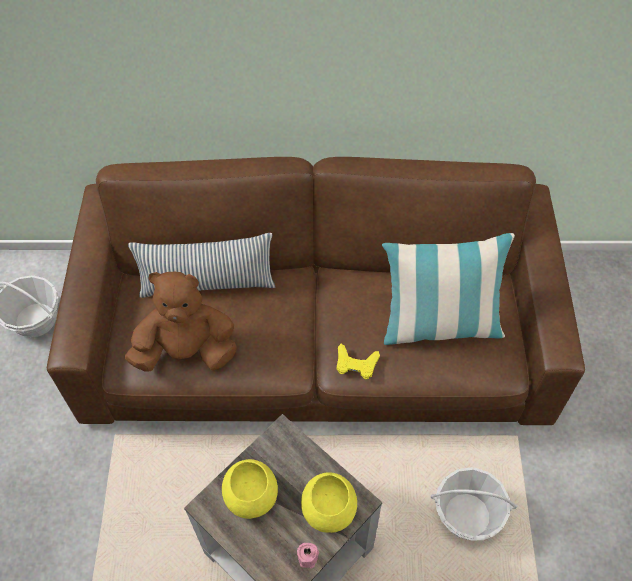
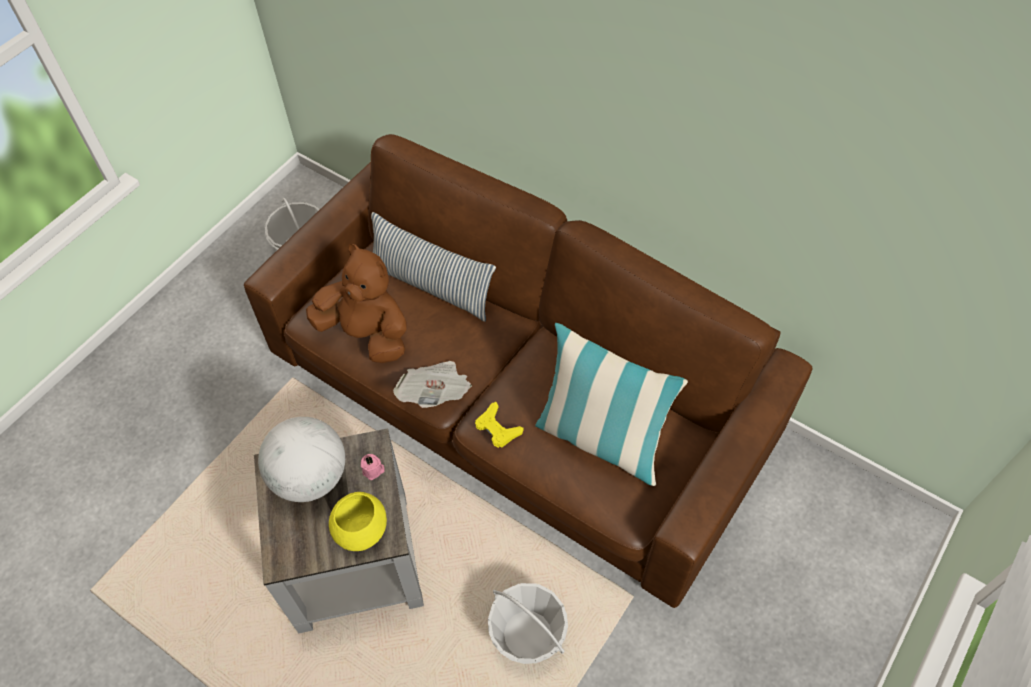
camera: 35 degrees right, 0 degrees up
yellow bowl [222,459,278,519] -> globe [258,417,345,502]
pink candle [297,543,319,568] -> pink candle moved to [361,454,385,480]
none -> newspaper [393,361,472,408]

